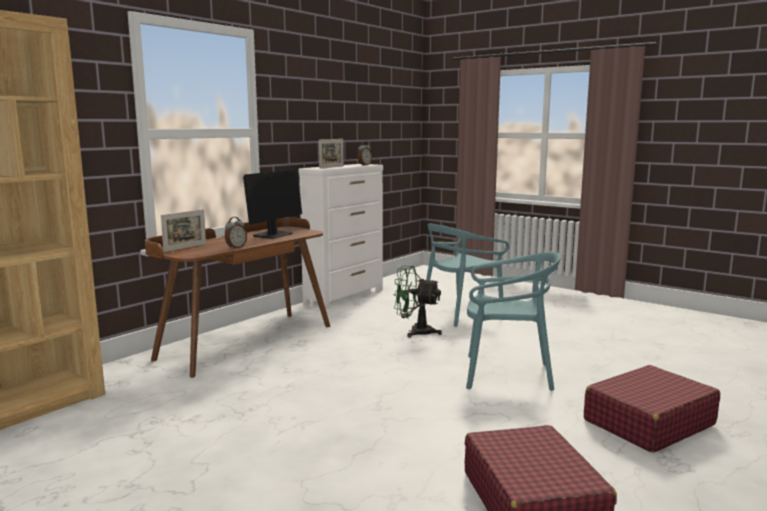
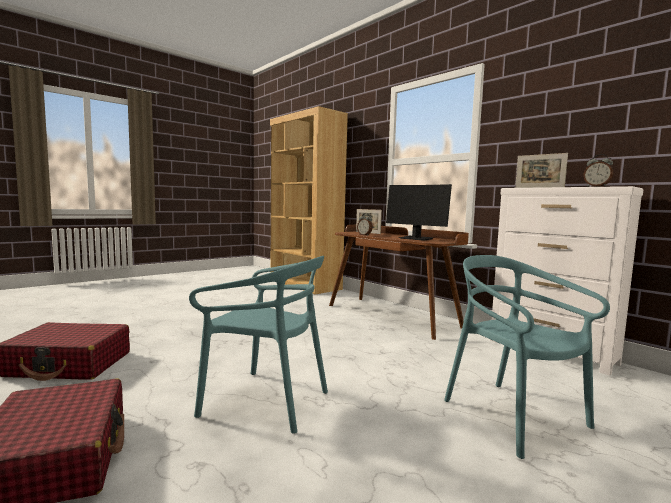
camera: 100 degrees right, 5 degrees down
green fan [393,266,442,338] -> none
turquoise chair [466,252,561,391] -> turquoise chair turned 90 degrees counterclockwise [189,256,328,434]

